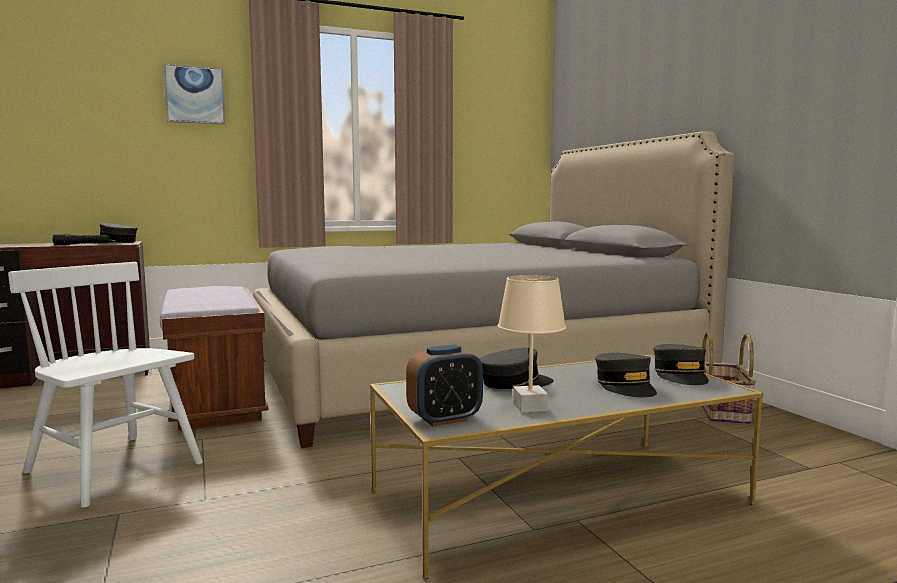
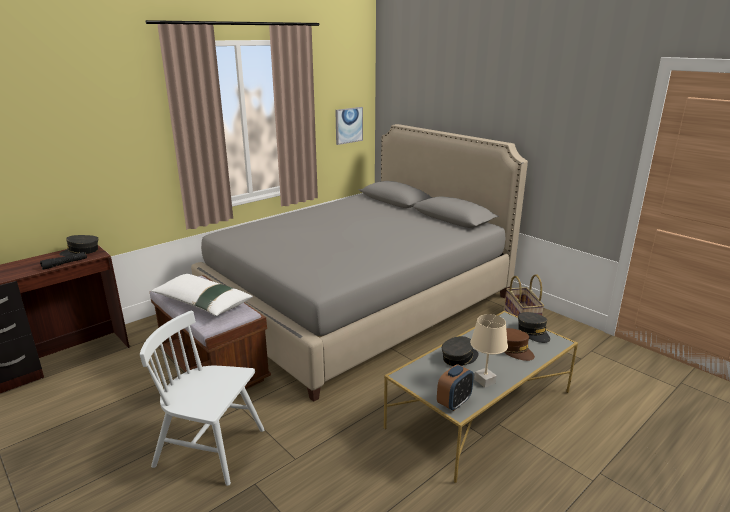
camera: 20 degrees left, 15 degrees up
picture [163,64,225,125] -> picture moved to [335,107,363,145]
grey cap [595,353,657,397] -> brown cap [504,328,535,361]
none -> white pillow [151,274,253,316]

